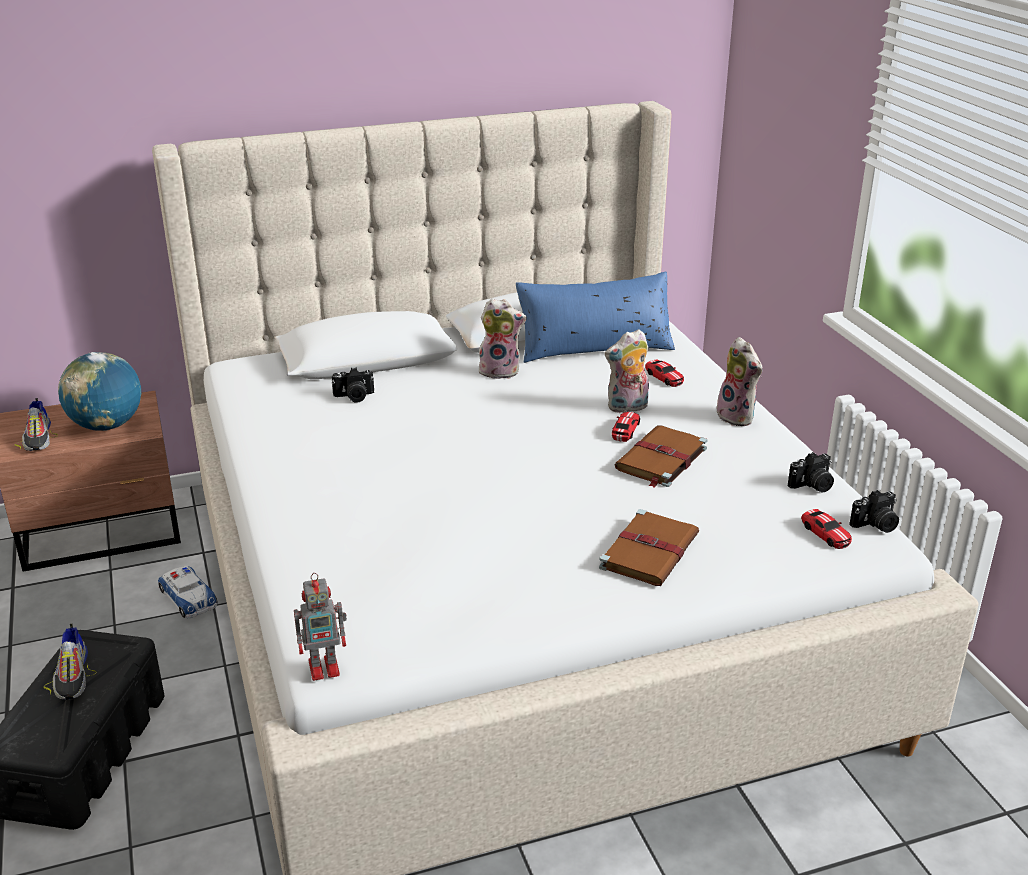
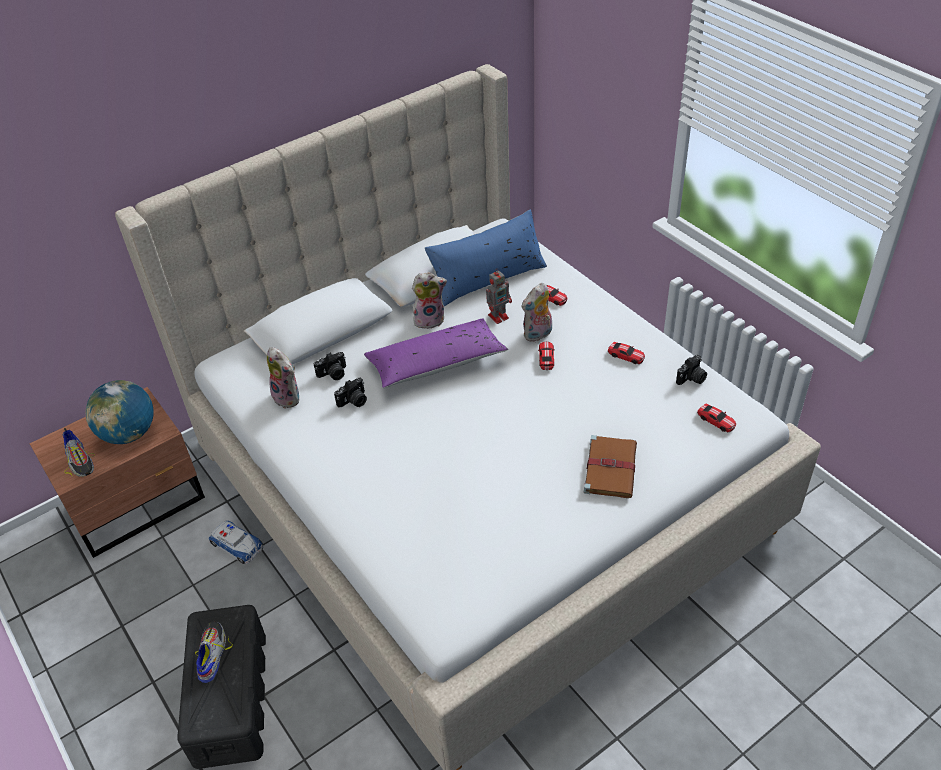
camera: 15 degrees left, 15 degrees up
shoe [44,624,96,700] -> shoe turned 150 degrees counterclockwise [195,621,233,683]
toy robot [294,573,347,681] -> toy robot moved to [486,268,512,324]
brown book [615,425,707,488] -> none
plush toy [717,337,763,426] -> plush toy moved to [267,347,299,409]
camera [849,490,899,533] -> camera moved to [334,378,367,407]
none -> purple pillow [364,318,508,388]
none -> toy car [608,342,645,364]

